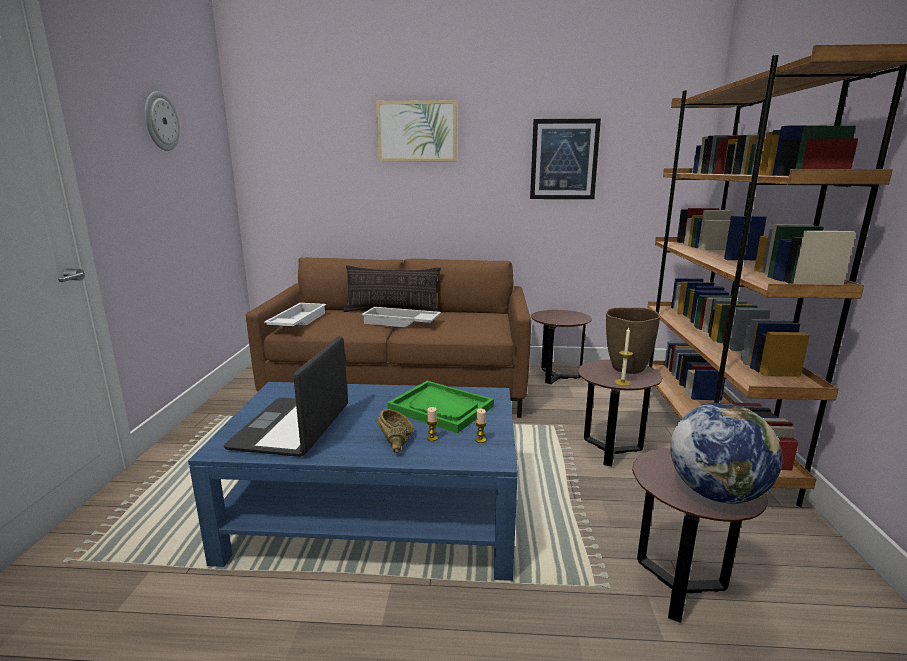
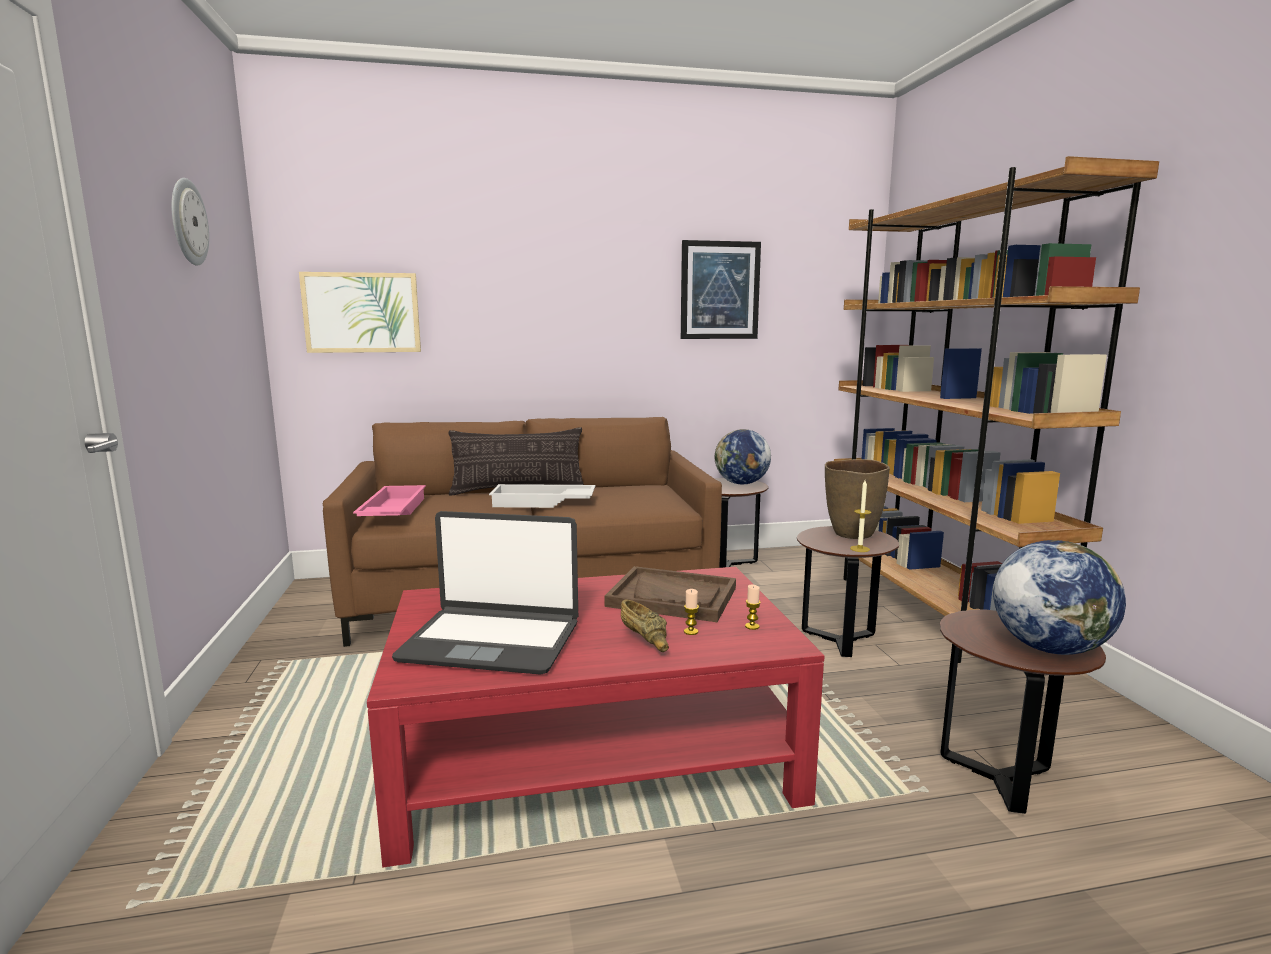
camera: 15 degrees left, 5 degrees down
blue coffee table [188,382,518,581] -> red coffee table [367,567,825,867]
laptop [224,336,348,457] -> laptop turned 75 degrees counterclockwise [392,511,578,675]
white tray [264,303,326,326] -> pink tray [353,485,426,516]
picture [376,100,457,162] -> picture moved to [299,272,421,353]
green tray [387,381,494,433] -> brown tray [604,566,736,622]
none -> globe [715,429,771,485]

